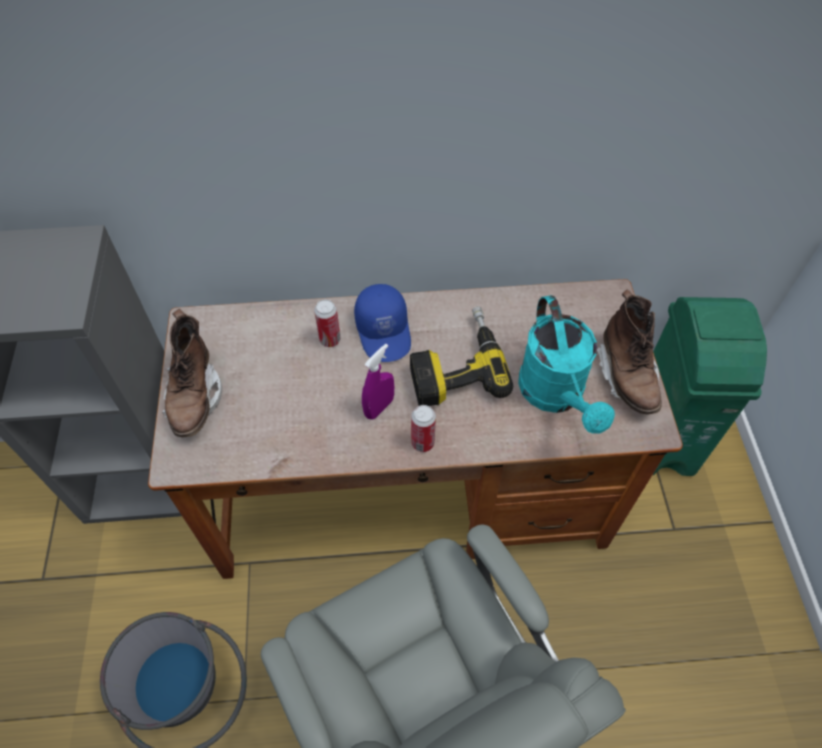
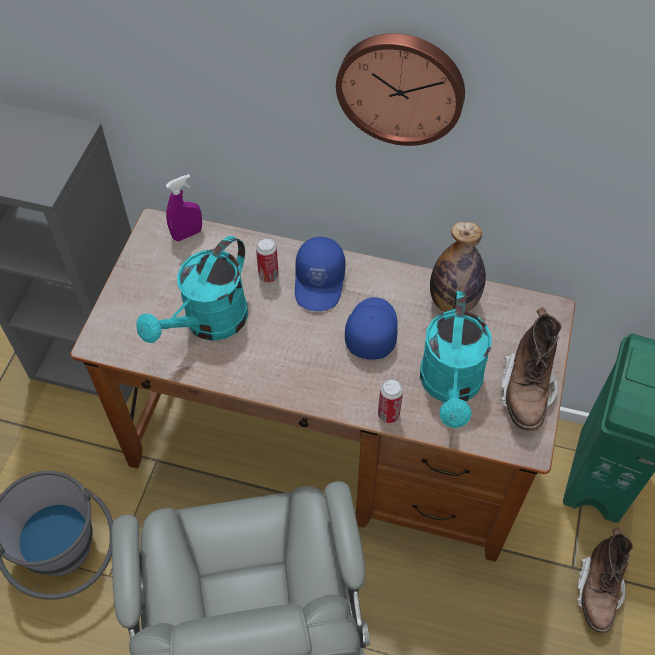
camera: 20 degrees right, 0 degrees up
brown boot [162,309,222,438] -> brown boot moved to [577,528,633,633]
purple spray bottle [362,344,394,419] -> purple spray bottle moved to [166,174,202,241]
power drill [410,306,513,406] -> blue cap [345,297,398,360]
can [411,405,436,452] -> can moved to [378,379,403,423]
none -> turquoise watering can [136,236,248,343]
none -> wall clock [336,33,465,146]
none -> bottle [430,222,486,312]

